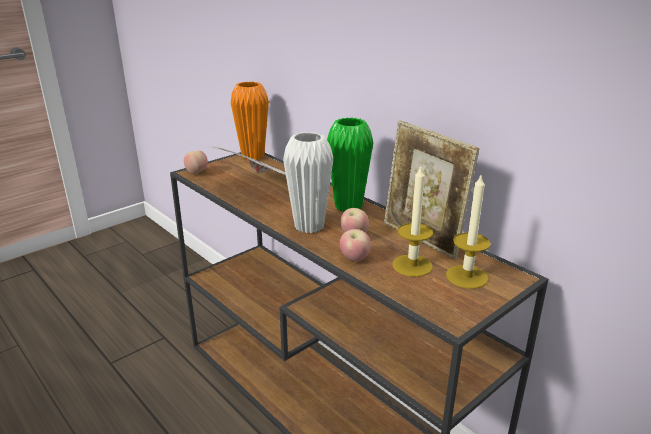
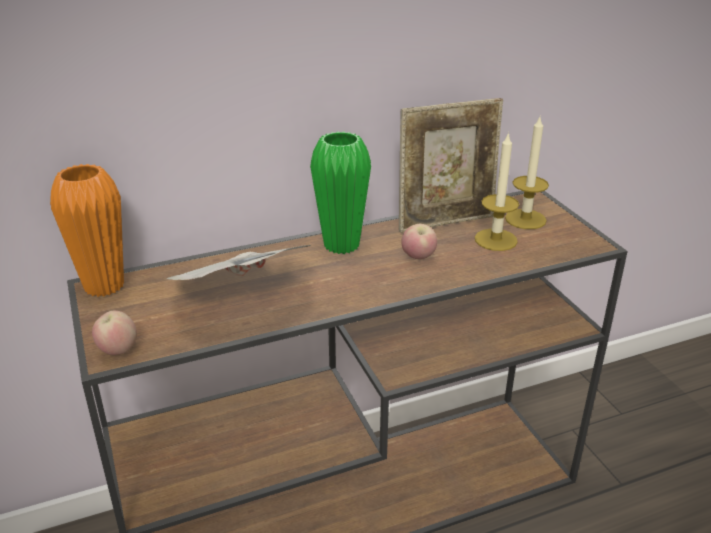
camera: 70 degrees left, 5 degrees up
white vase [283,132,333,233] -> none
apple [340,229,371,261] -> none

